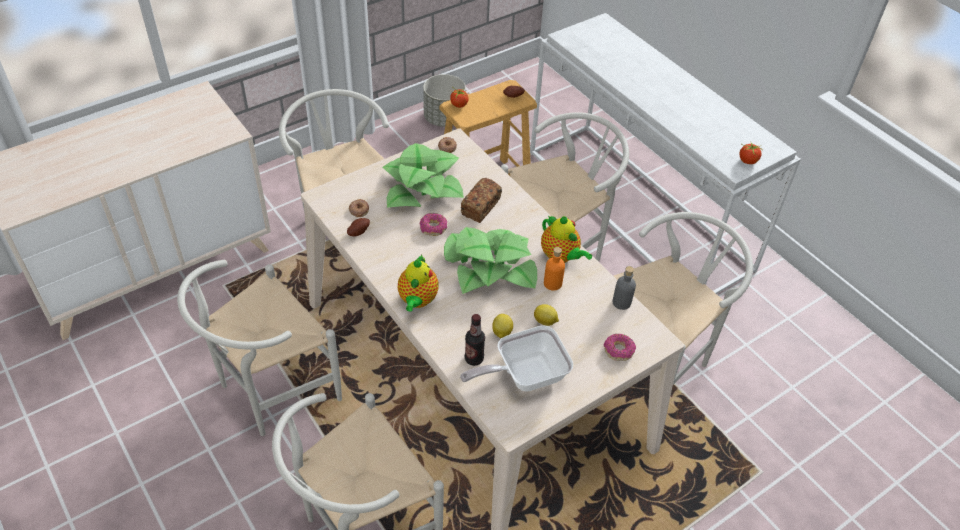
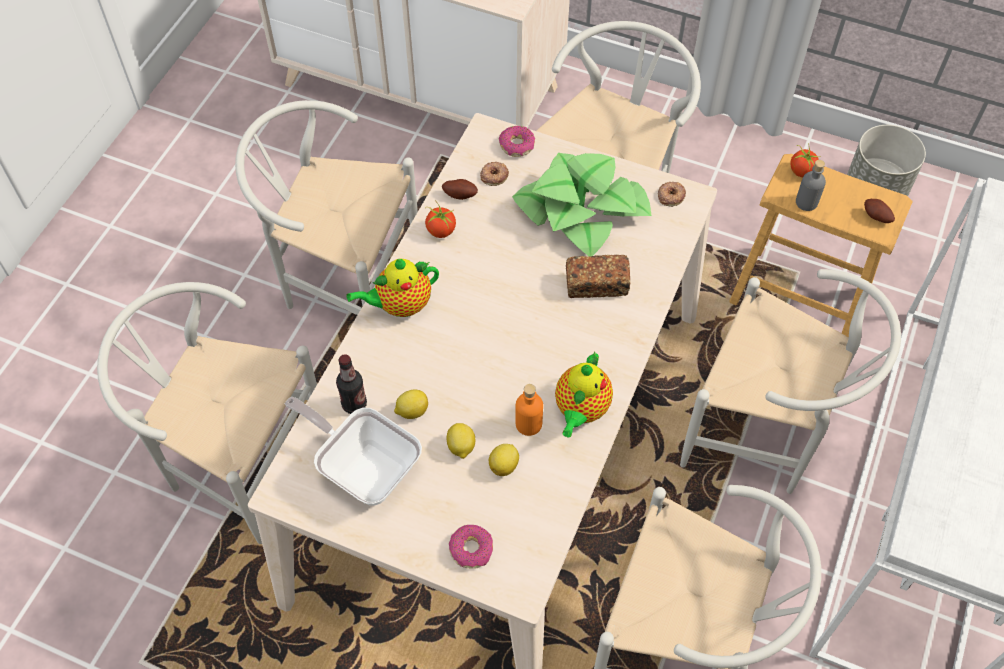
camera: 60 degrees right, 10 degrees up
donut [420,213,447,236] -> donut moved to [499,126,535,157]
potted plant [444,227,537,294] -> none
grey bottle [613,266,636,310] -> grey bottle moved to [796,160,826,211]
tomato [739,143,762,164] -> tomato moved to [425,200,456,238]
none -> lemon [489,444,519,476]

